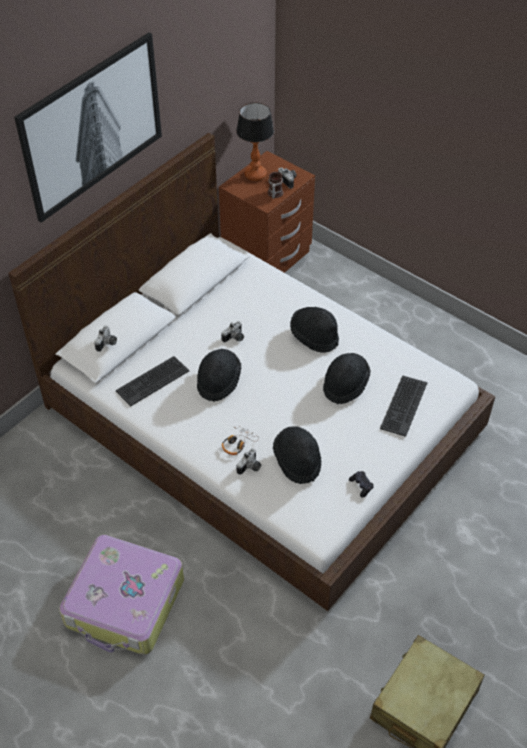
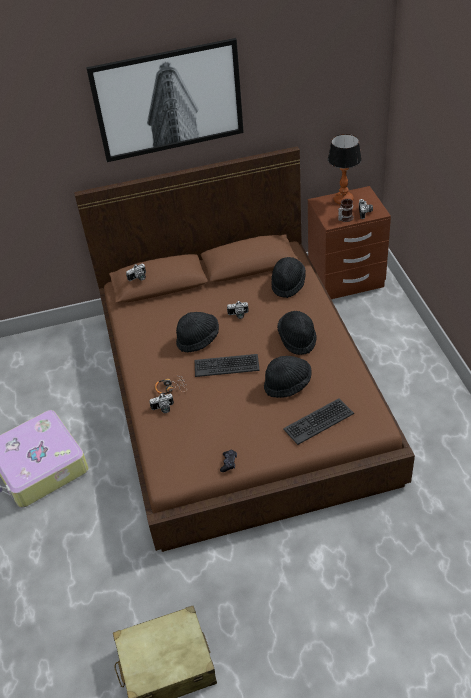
camera: 40 degrees right, 5 degrees down
white bed [8,133,495,611] -> brown bed [74,146,415,552]
keyboard [116,356,189,407] -> keyboard moved to [195,354,260,377]
black hat [273,426,322,484] -> black hat moved to [271,257,306,298]

